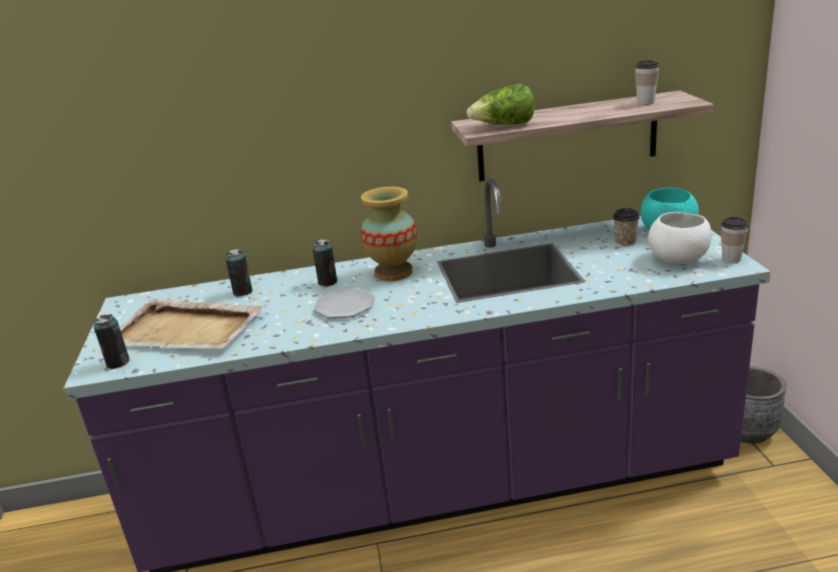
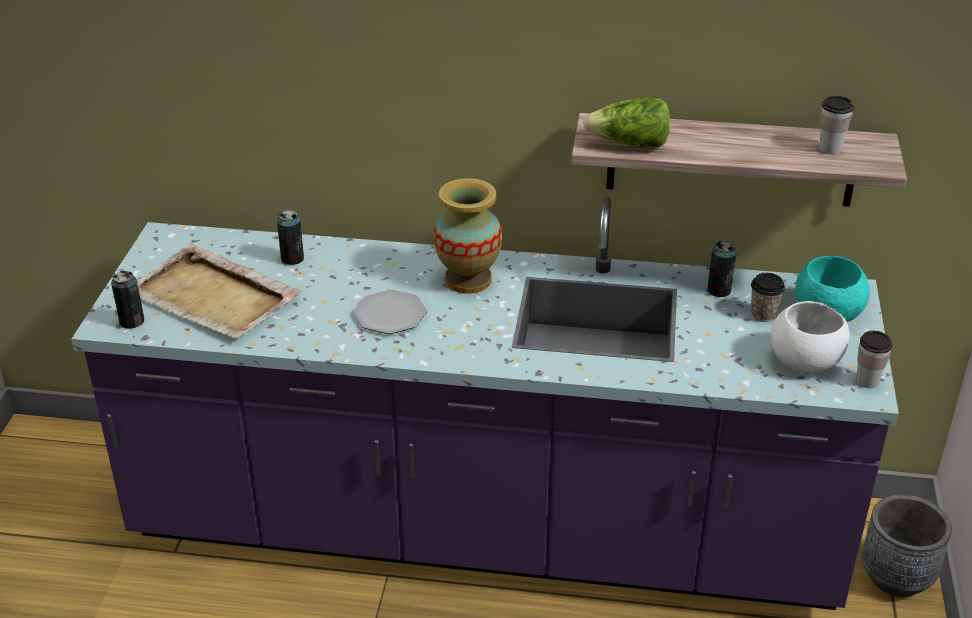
camera: 15 degrees right, 10 degrees up
can [312,239,337,286] -> can moved to [707,241,736,297]

